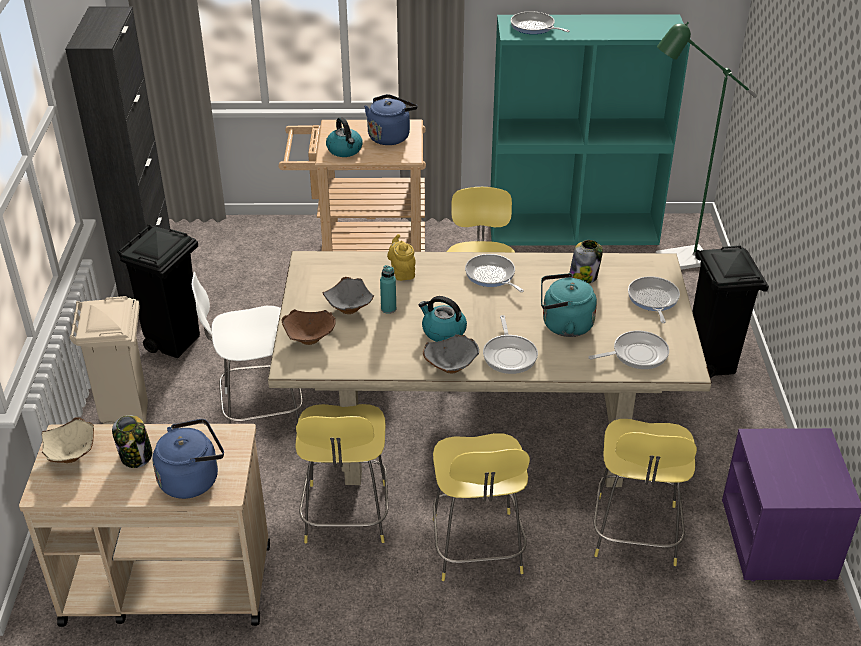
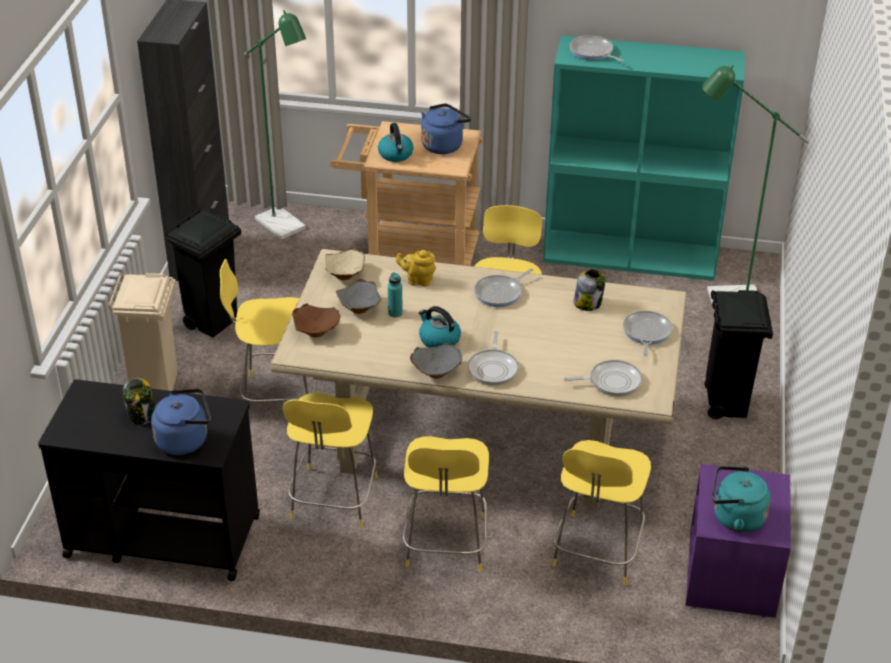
camera: 10 degrees right, 0 degrees up
beige cart [19,424,270,627] -> black cart [38,379,260,581]
beige bowl [42,417,94,463] -> beige bowl moved to [325,247,365,280]
white stool [192,272,303,424] -> yellow stool [220,259,317,402]
yellow teapot [387,234,415,281] -> yellow teapot turned 75 degrees counterclockwise [396,250,436,286]
frying pan [465,254,524,292] -> frying pan turned 105 degrees counterclockwise [474,268,534,307]
turquoise kettle [541,273,597,337] -> turquoise kettle moved to [712,466,771,533]
none -> green floor lamp [244,10,306,239]

